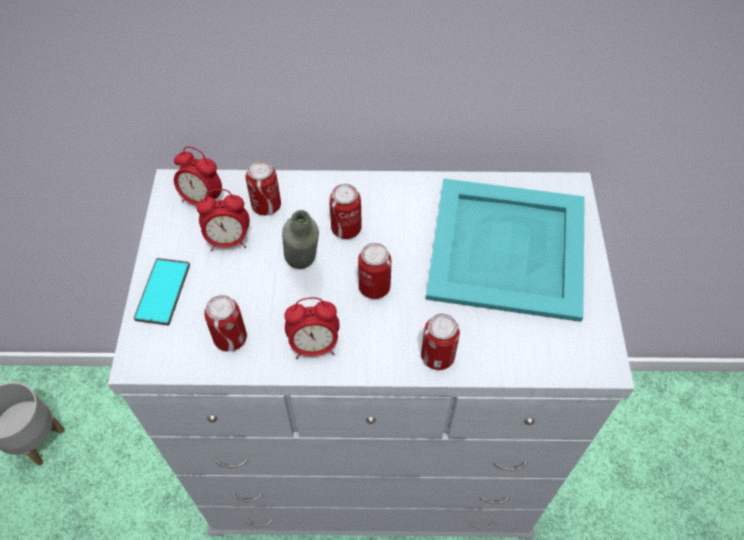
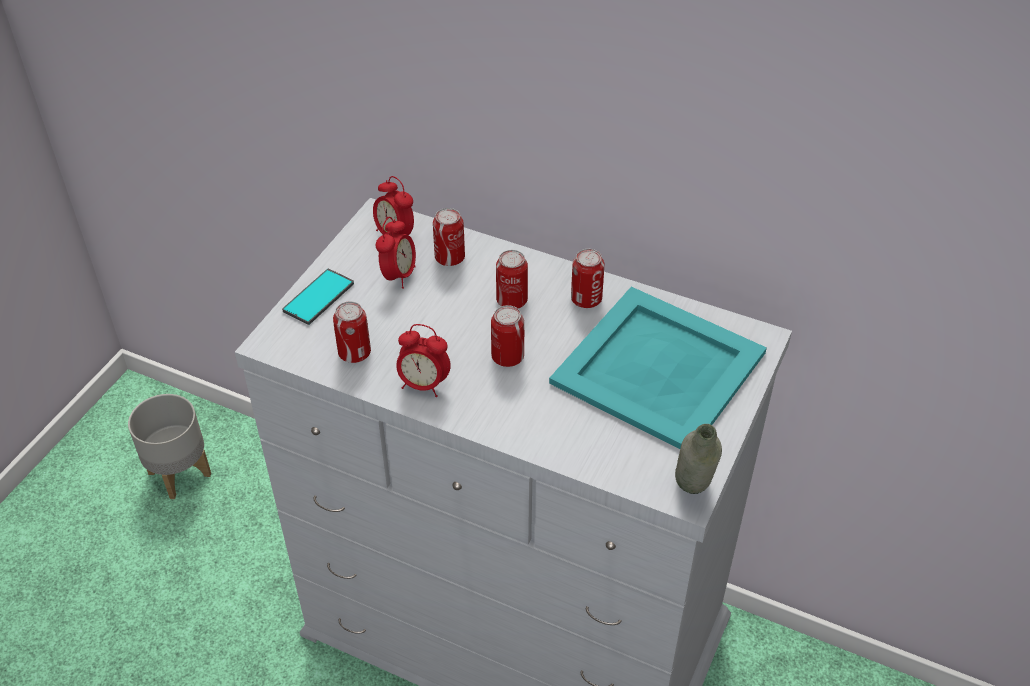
camera: 25 degrees right, 10 degrees down
alarm clock [196,189,250,251] -> alarm clock turned 90 degrees counterclockwise [376,217,416,289]
grey bottle [282,210,319,269] -> grey bottle moved to [675,424,722,494]
can [421,314,460,370] -> can moved to [571,249,604,308]

